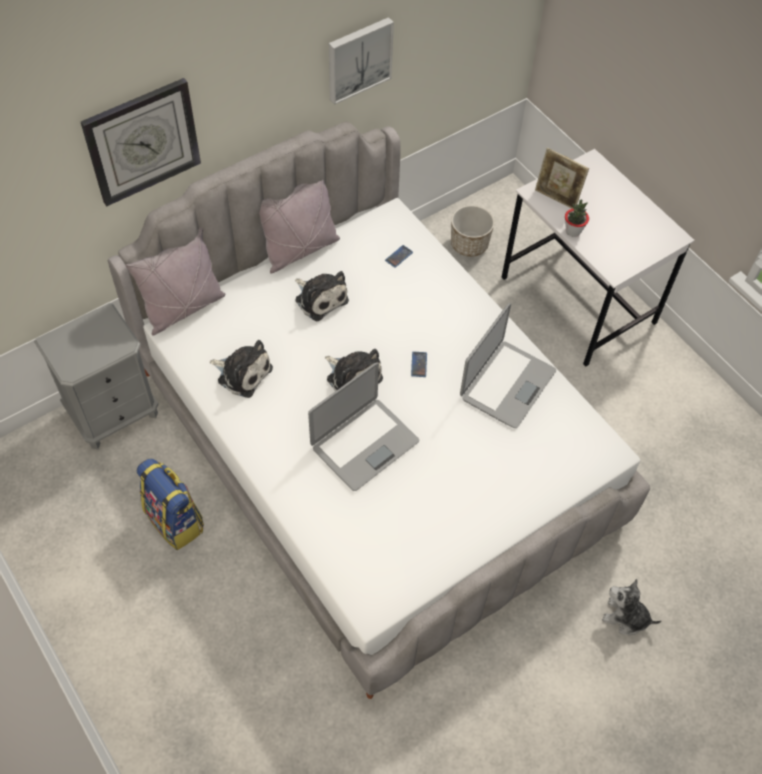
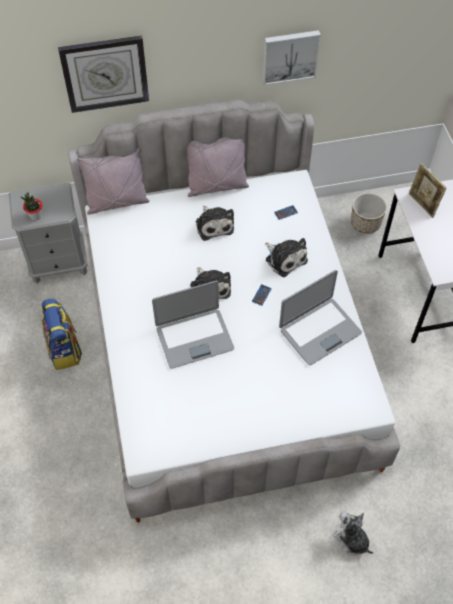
camera: 25 degrees right, 0 degrees up
plush toy [209,340,273,398] -> plush toy moved to [265,238,308,277]
potted plant [565,200,589,237] -> potted plant moved to [21,192,42,221]

